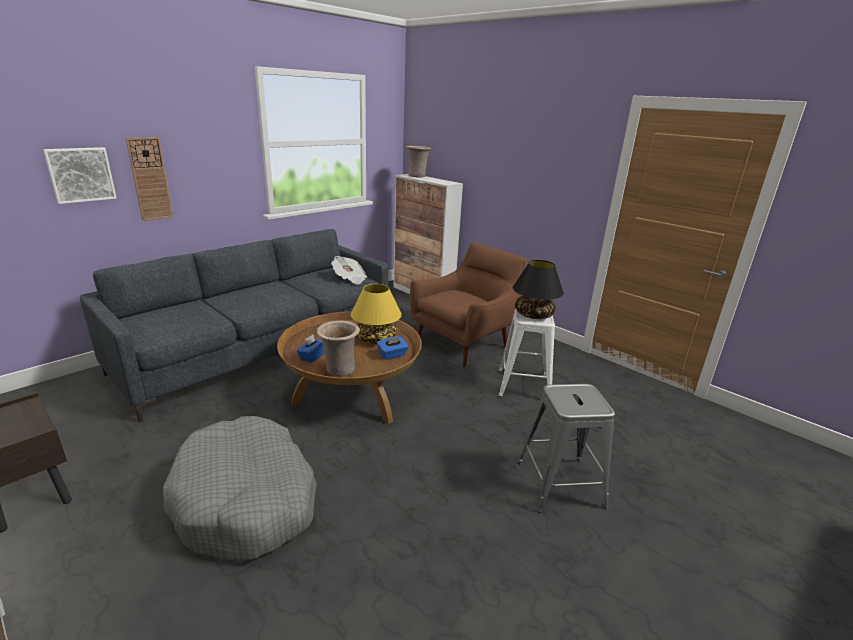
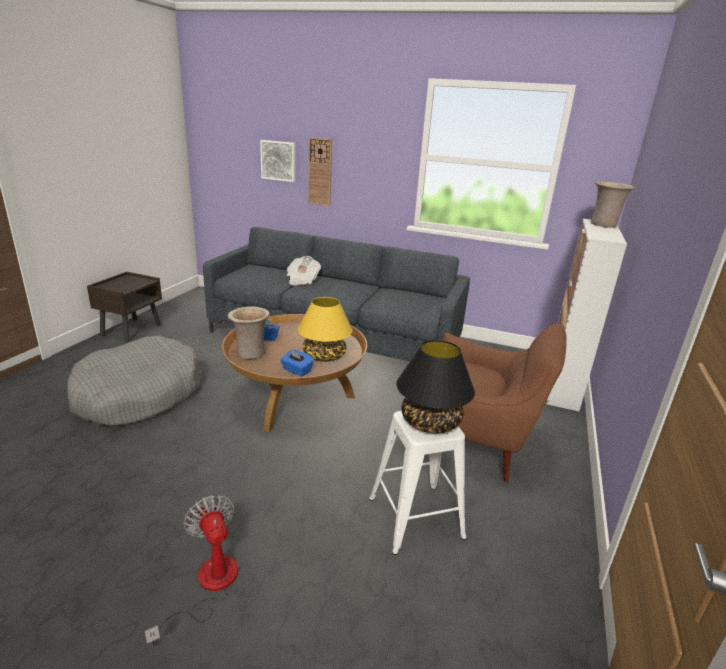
camera: 65 degrees right, 0 degrees up
newspaper [331,256,367,285] -> newspaper moved to [287,256,321,285]
grey stool [517,384,615,513] -> fan [144,495,238,646]

